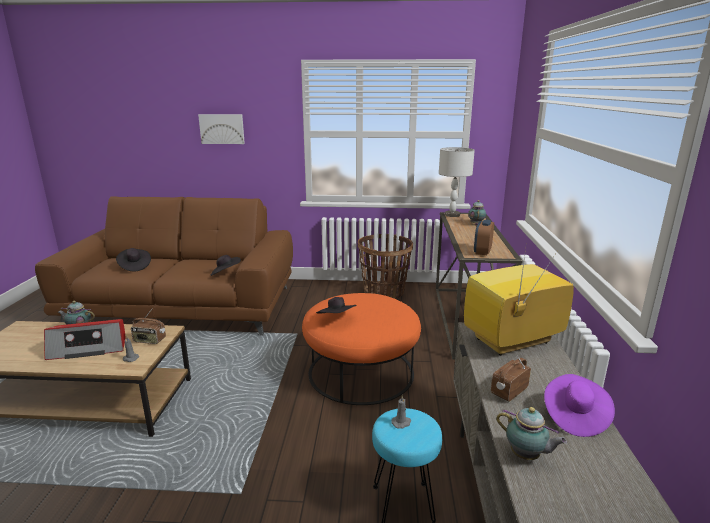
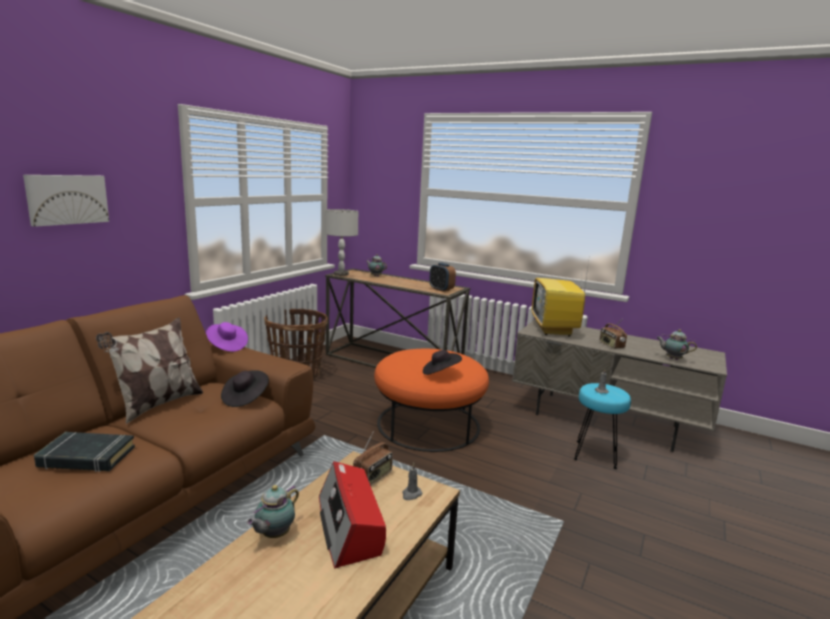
camera: 65 degrees left, 5 degrees down
radio [44,319,126,360] -> radio turned 150 degrees clockwise [319,462,386,569]
black hat [116,248,151,271] -> black book [34,432,135,472]
teapot [496,407,567,460] -> teapot turned 120 degrees counterclockwise [656,329,697,360]
purple hat [544,374,615,437] -> purple hat moved to [206,322,248,352]
none -> pillow [96,318,203,424]

